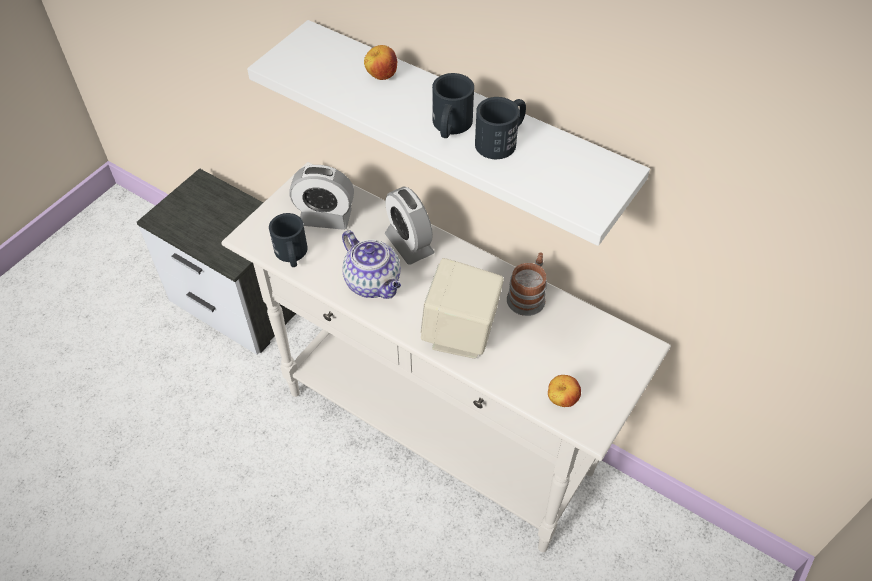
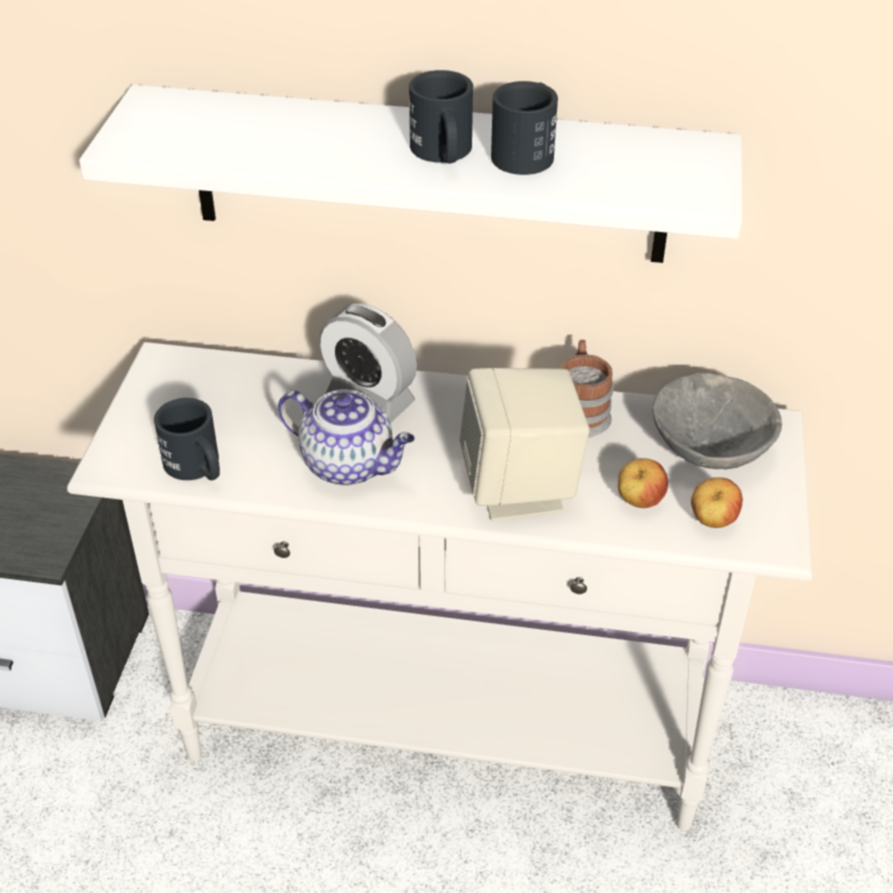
camera: 25 degrees left, 10 degrees down
alarm clock [289,165,354,230] -> none
apple [364,45,397,80] -> apple moved to [618,458,668,508]
none -> grey bowl [653,373,782,469]

